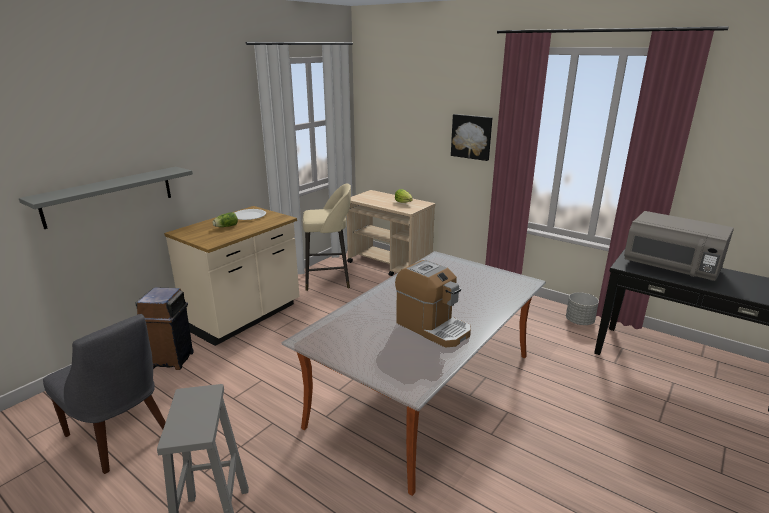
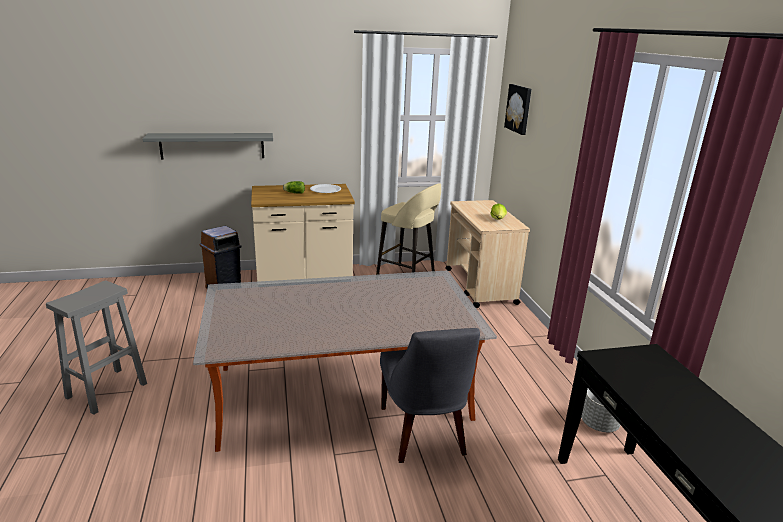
camera: 40 degrees right, 0 degrees up
grey chair [43,314,166,474] -> grey chair moved to [380,328,480,463]
coffee machine [395,260,471,348] -> none
picture [451,114,492,161] -> picture moved to [504,84,531,135]
grey microwave [624,211,734,281] -> none

